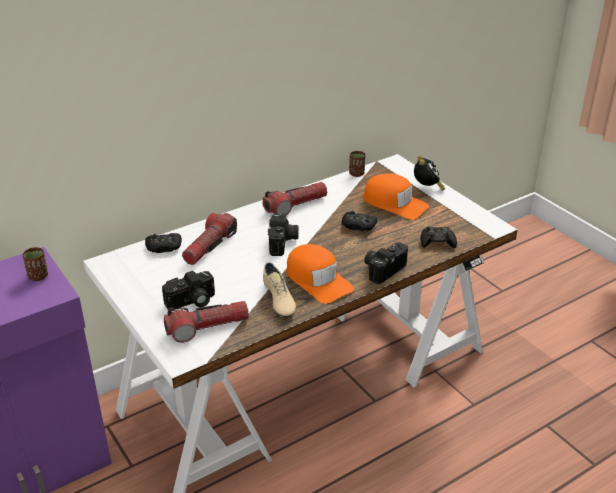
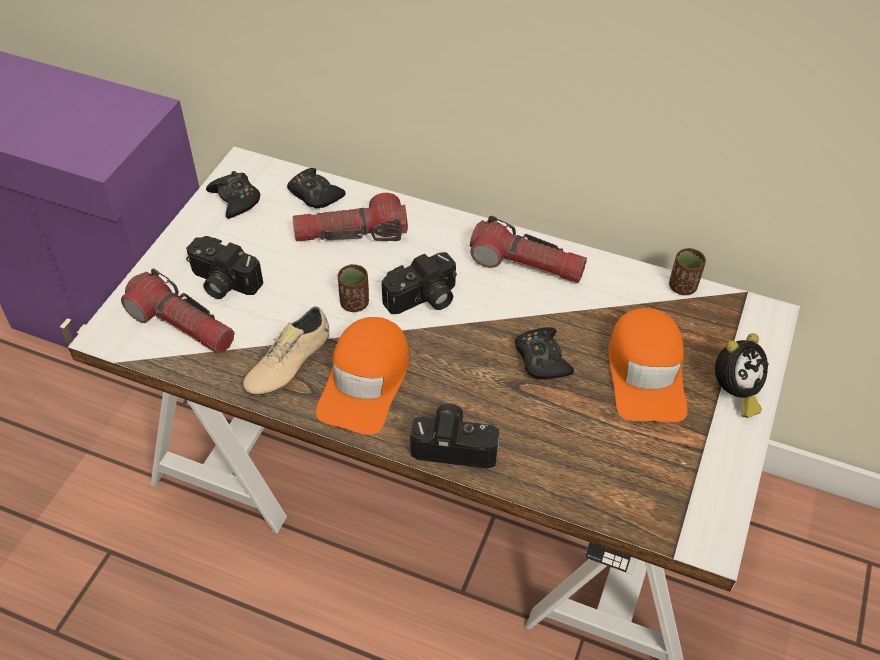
camera: 55 degrees right, 15 degrees up
brown cup [23,247,48,281] -> brown cup moved to [338,264,369,312]
black game controller [421,227,457,248] -> black game controller moved to [206,171,260,219]

